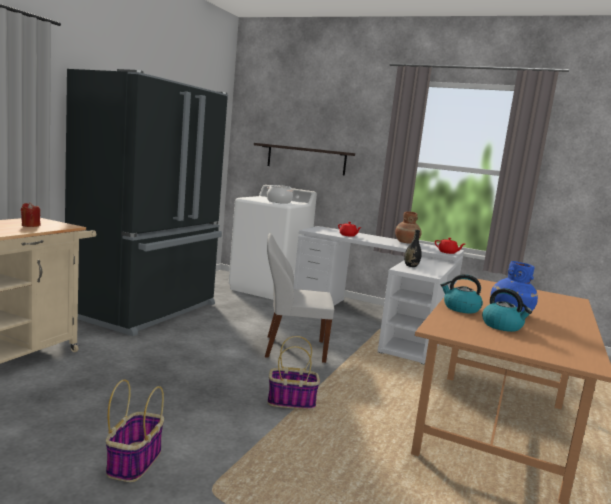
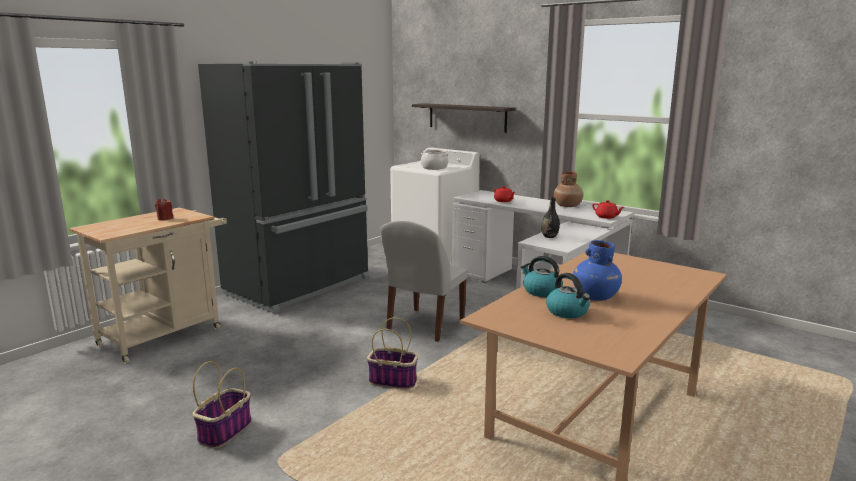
camera: 15 degrees right, 5 degrees up
white chair [265,233,334,363] -> white chair turned 75 degrees counterclockwise [380,221,467,342]

